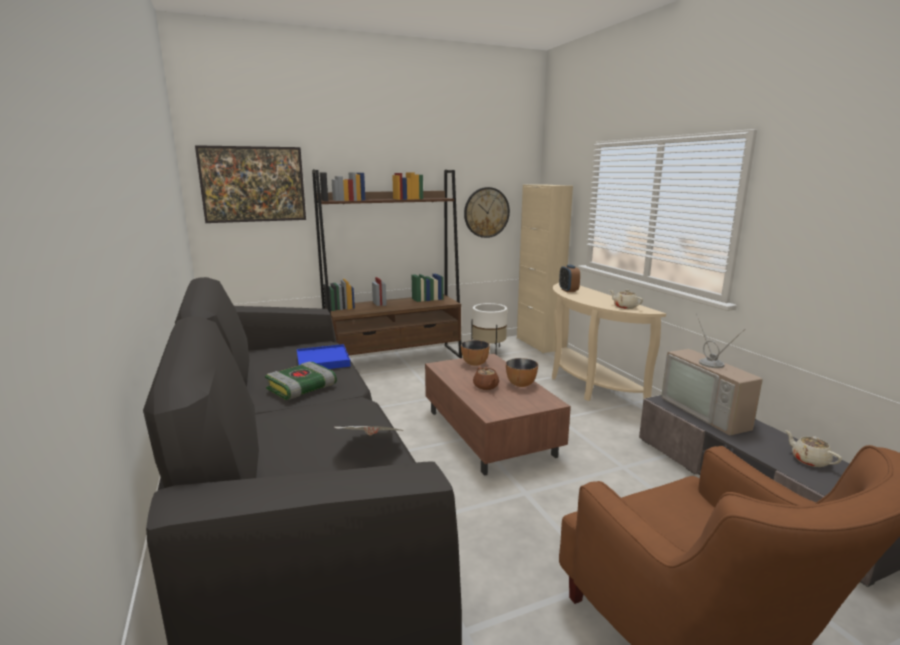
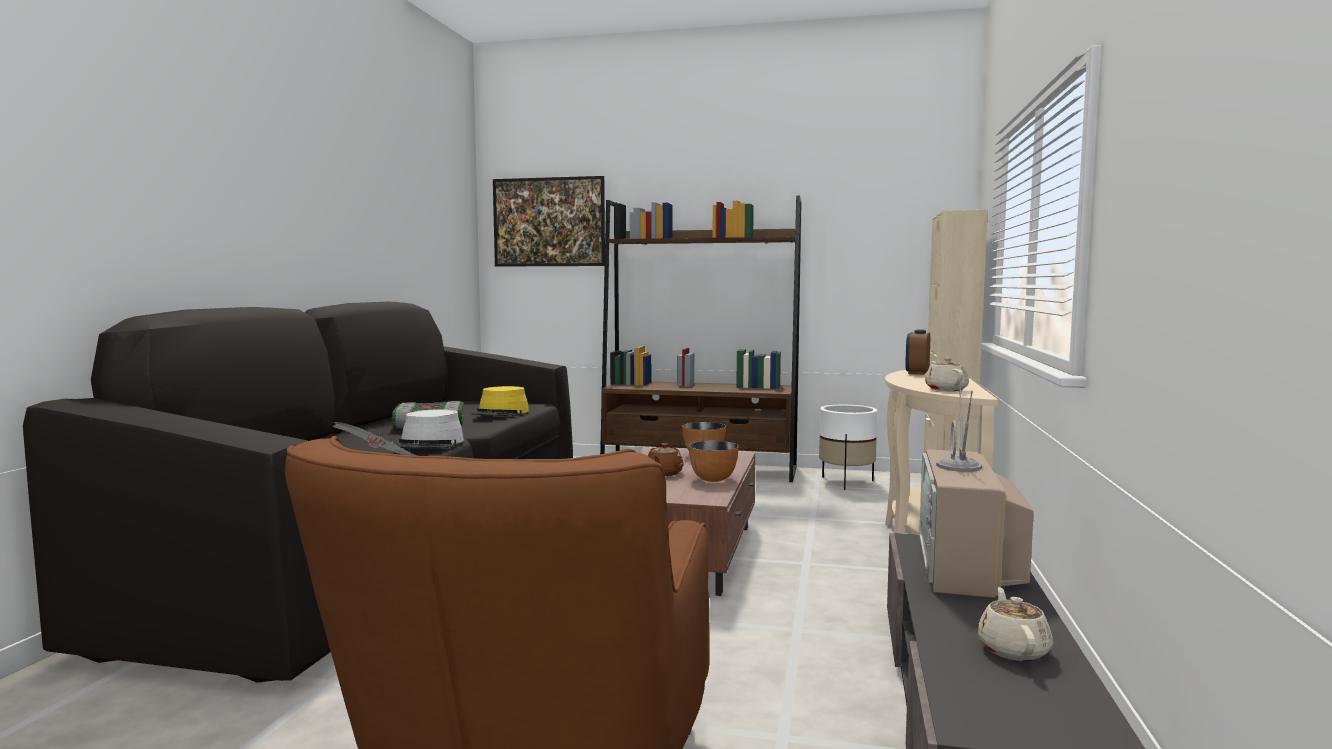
camera: 35 degrees right, 10 degrees down
blue tray [297,344,350,369] -> yellow hat [471,386,529,417]
wall clock [464,187,510,238] -> none
none -> grey hat [396,409,464,449]

